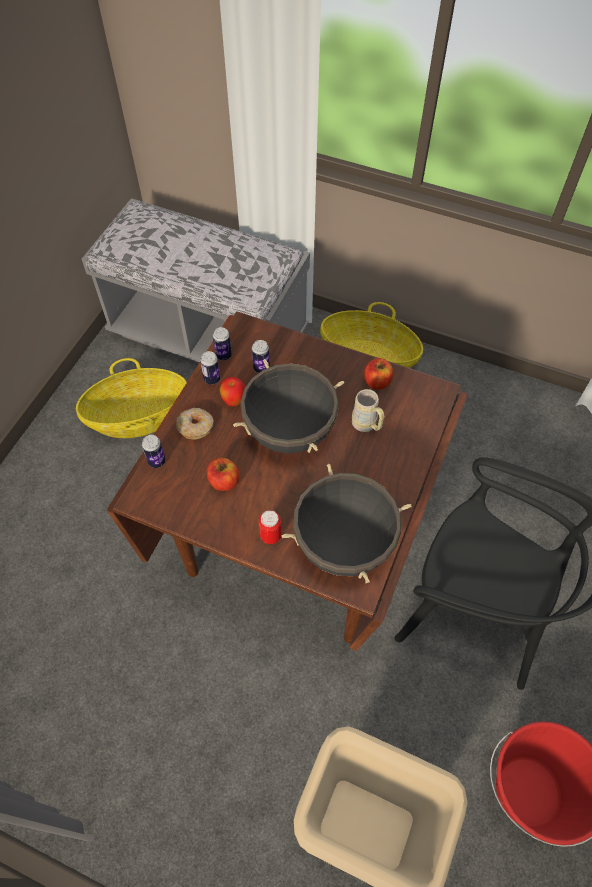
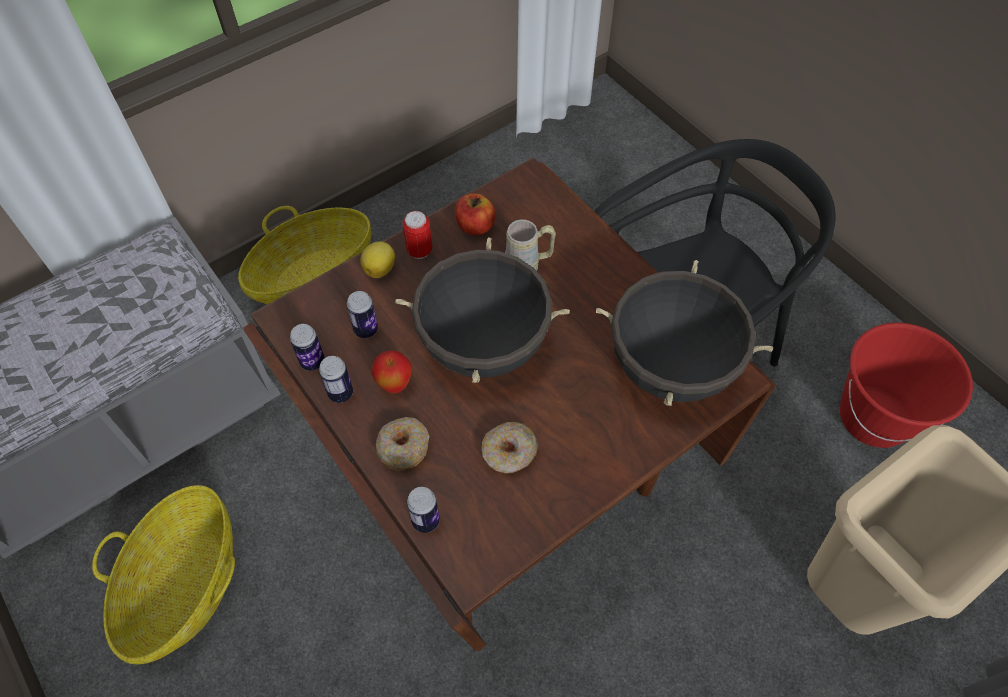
camera: 60 degrees left, 0 degrees up
apple [207,458,240,491] -> donut [481,422,538,474]
can [259,510,281,544] -> can moved to [403,211,432,259]
none -> lemon [360,241,395,278]

